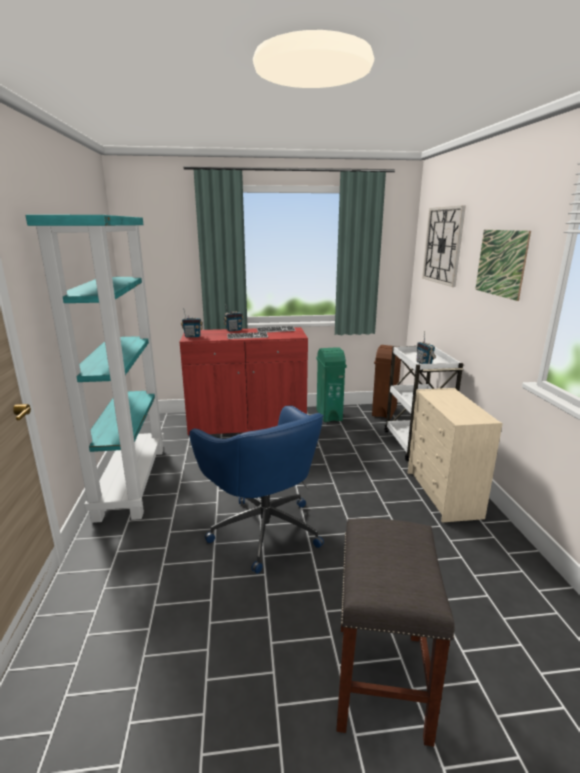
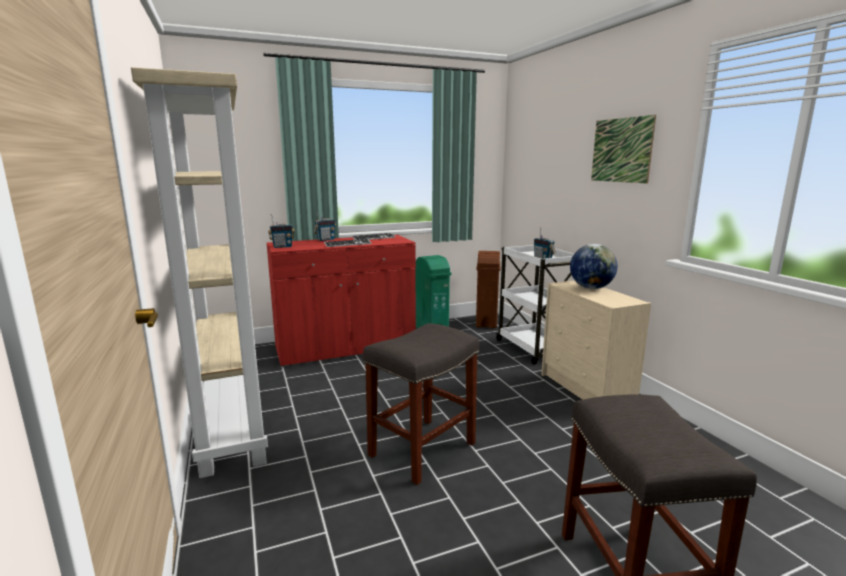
camera: 15 degrees left, 5 degrees down
turquoise bookcase [25,215,164,523] -> beige bookcase [131,67,268,478]
blue office chair [189,406,324,574] -> grey stool [363,323,479,485]
wall clock [422,205,466,287] -> none
none -> globe [570,244,617,289]

